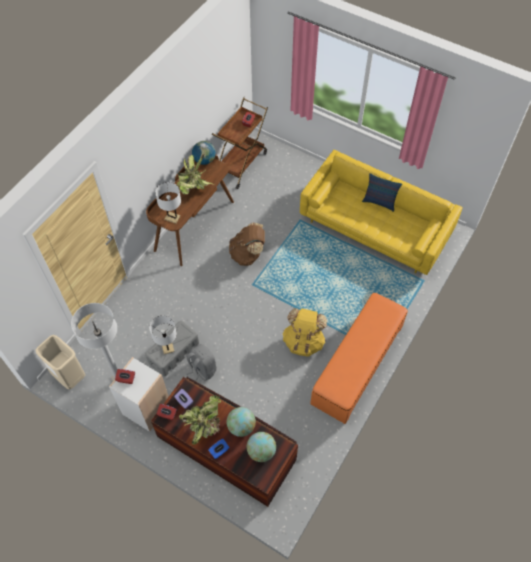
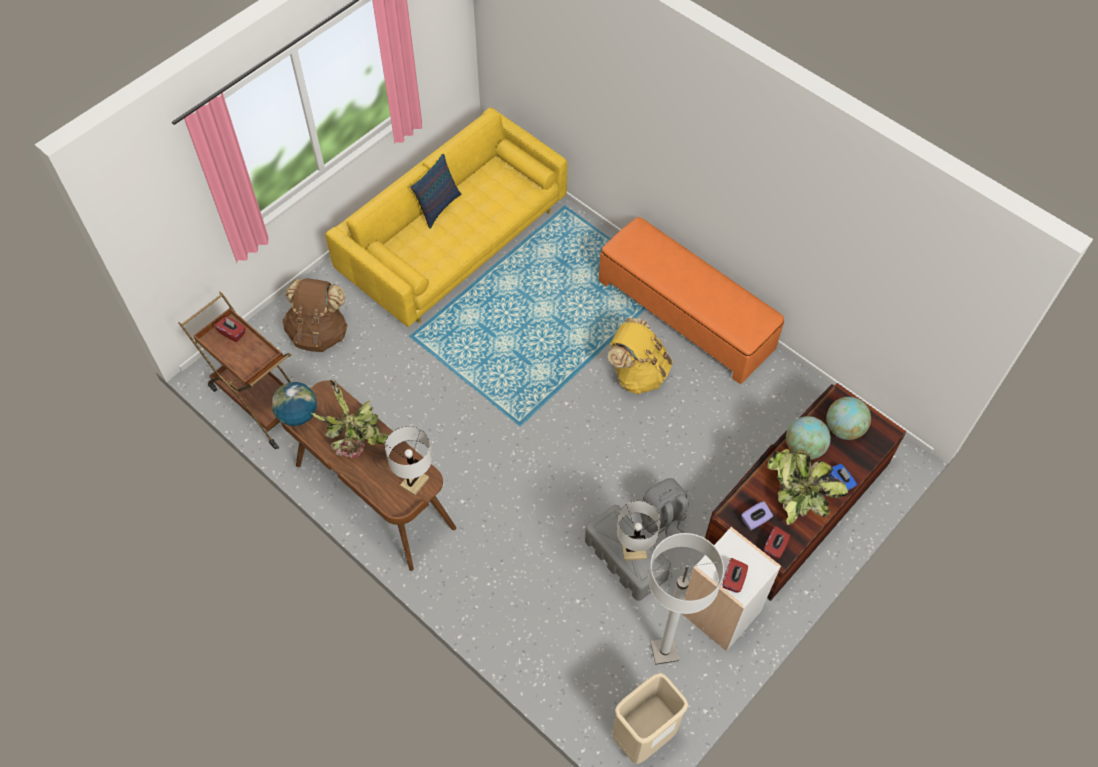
camera: 80 degrees left, 0 degrees up
brown backpack [229,223,265,266] -> brown backpack moved to [283,278,348,352]

